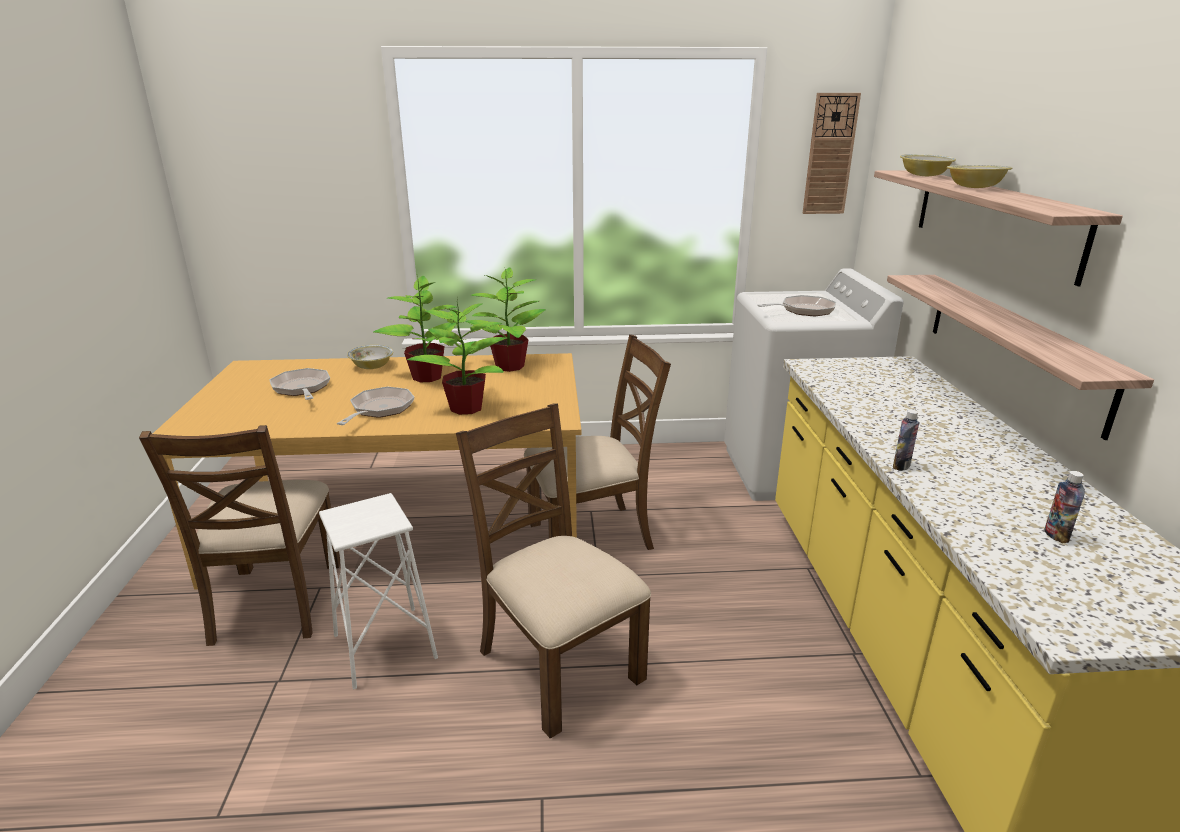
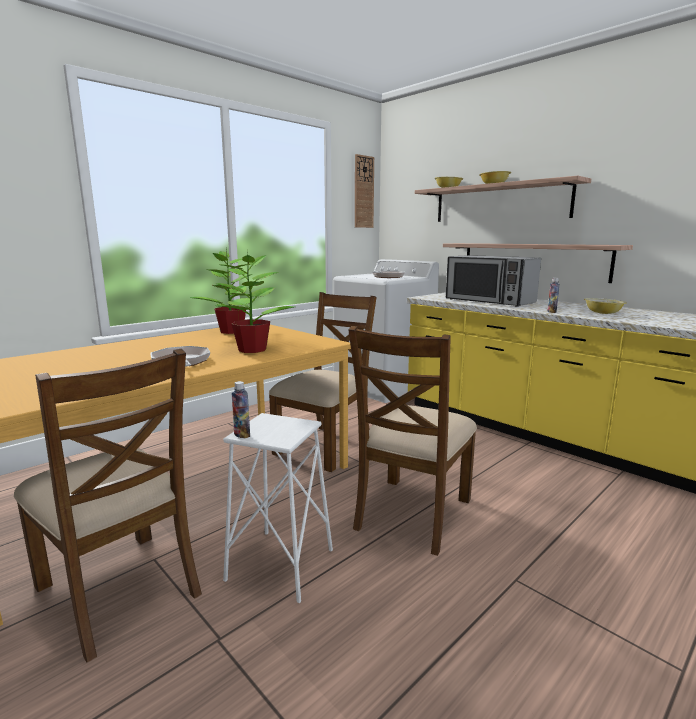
camera: 40 degrees left, 10 degrees down
frying pan [269,368,330,400] -> none
bowl [347,345,393,369] -> bowl moved to [584,298,627,314]
potted plant [374,276,457,382] -> none
brown chair [456,404,651,739] -> brown chair turned 75 degrees counterclockwise [348,326,477,556]
bottle [1044,471,1085,543] -> bottle moved to [232,381,250,438]
none -> microwave [446,255,541,307]

